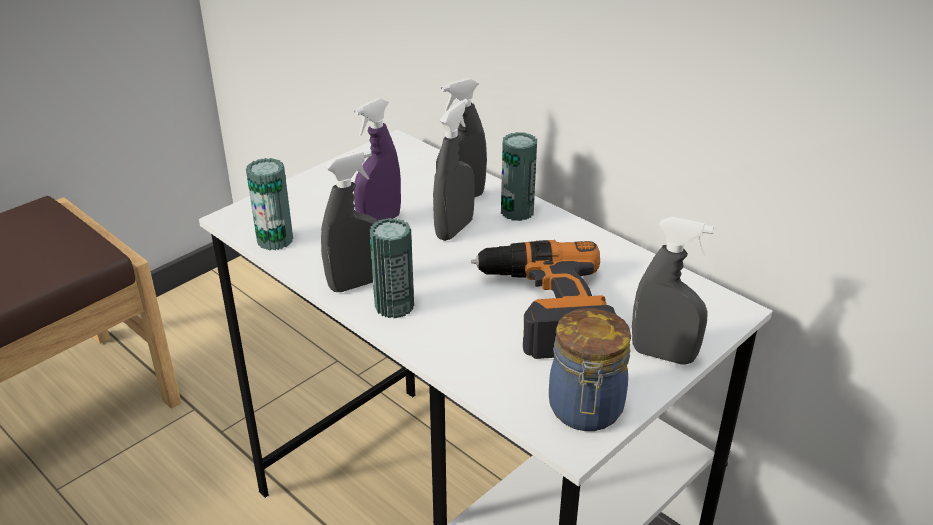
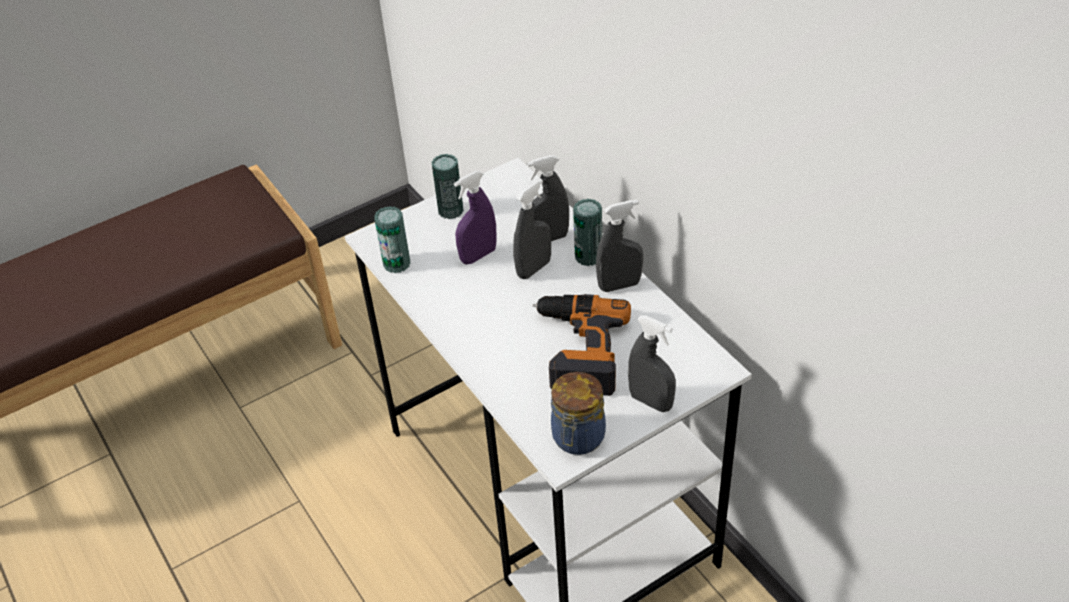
camera: 15 degrees right, 10 degrees up
grey spray bottle [321,150,379,292] -> grey spray bottle moved to [596,200,643,292]
can [369,218,414,318] -> can moved to [431,154,464,219]

